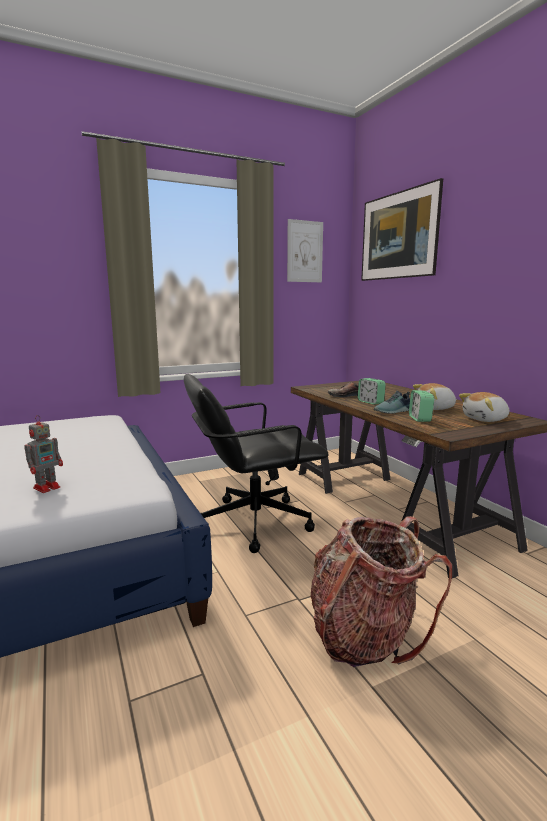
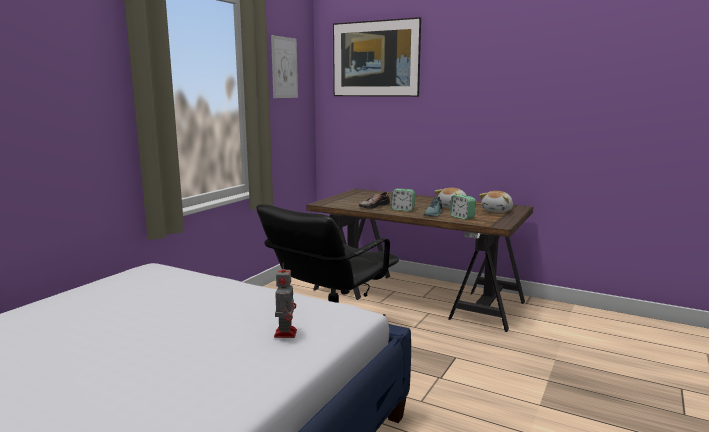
camera: 35 degrees left, 0 degrees up
backpack [311,516,452,667] -> none

